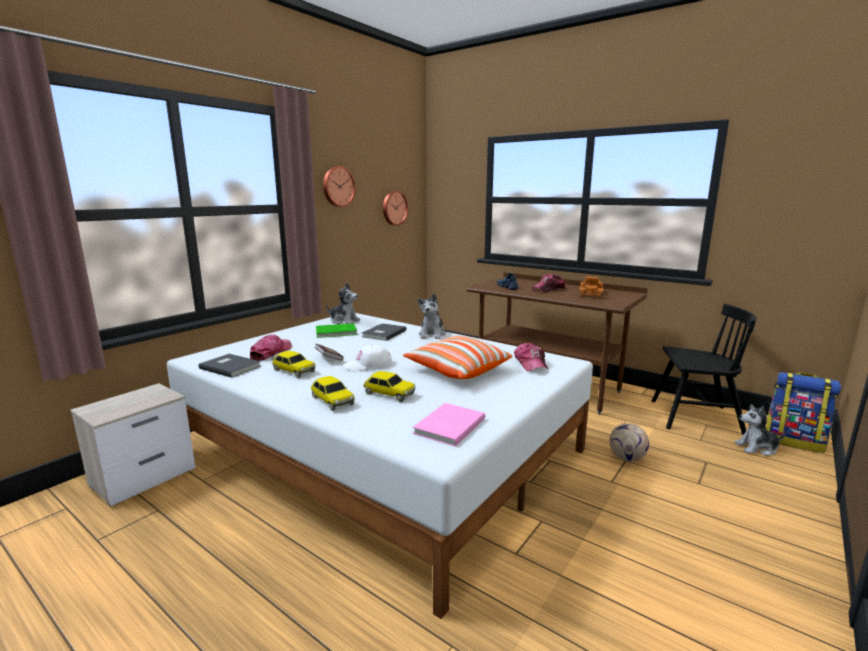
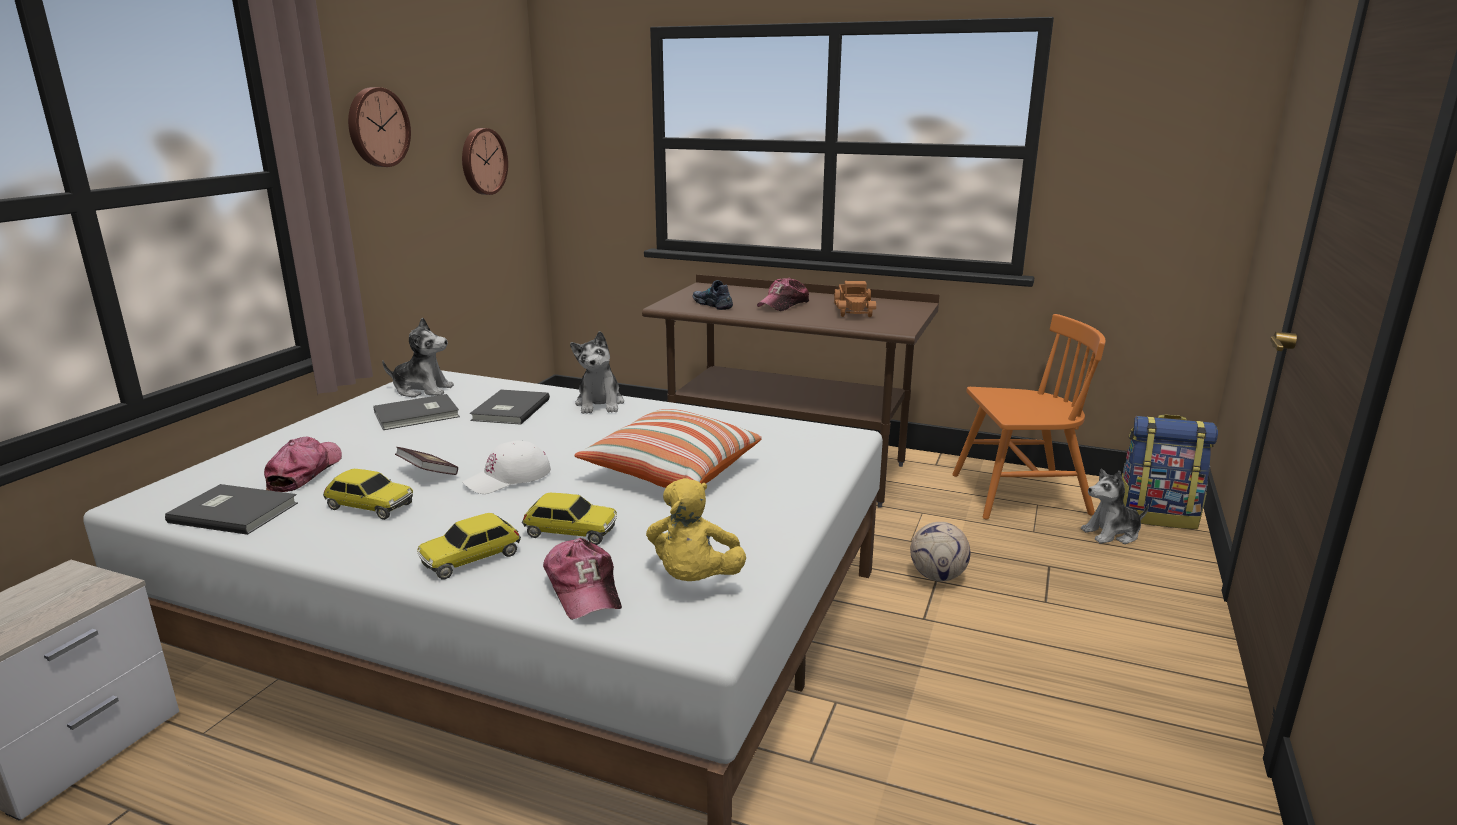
camera: 15 degrees left, 5 degrees up
toy car [311,376,355,411] -> toy car turned 105 degrees clockwise [417,513,521,580]
green book [316,323,357,338] -> grey book [373,394,460,430]
pink book [413,403,485,446] -> yellow plush toy [646,478,746,581]
cap [514,342,549,371] -> cap moved to [543,538,622,620]
black chair [652,304,756,435] -> orange chair [952,314,1106,519]

